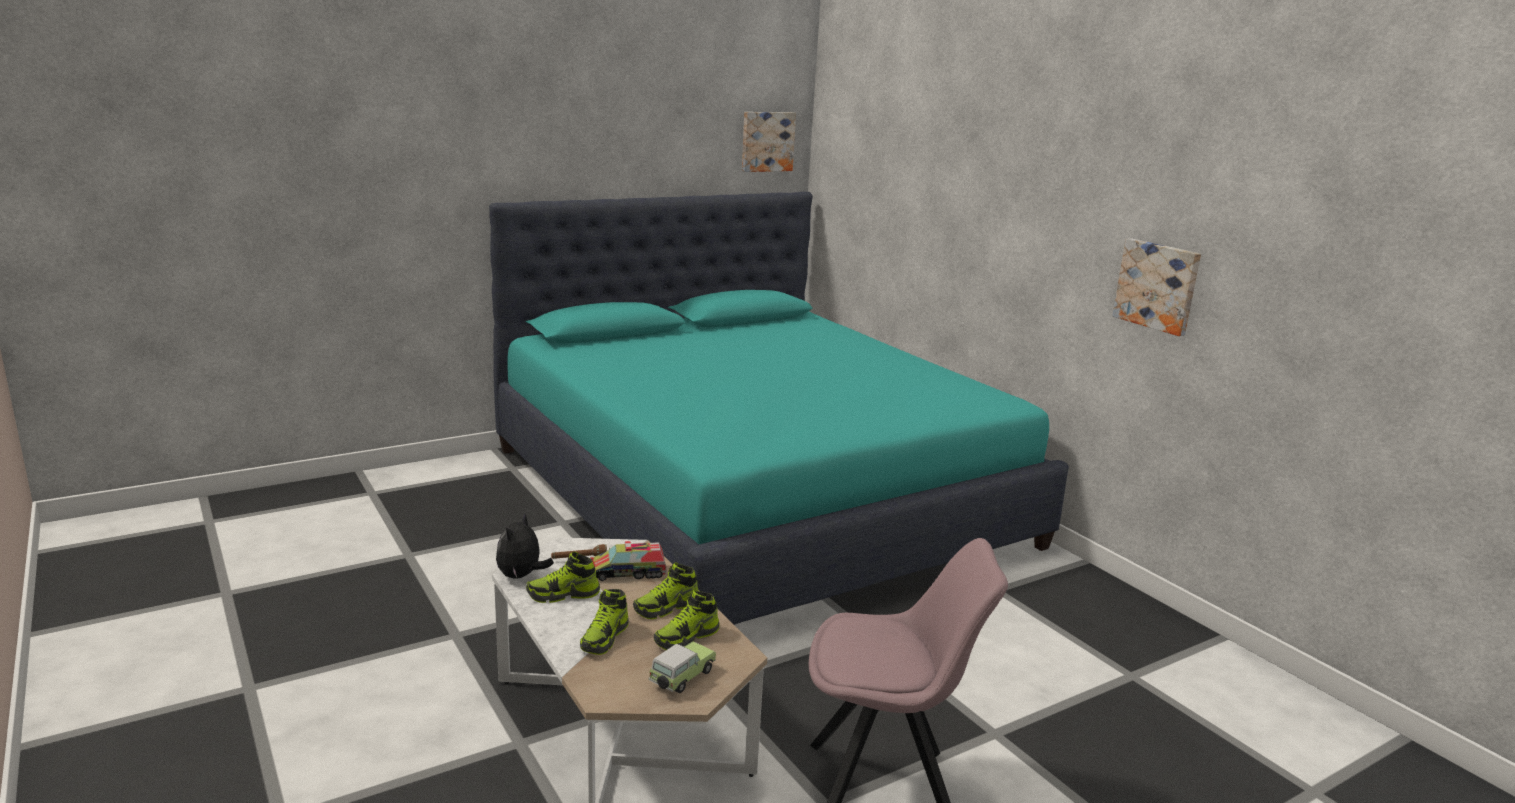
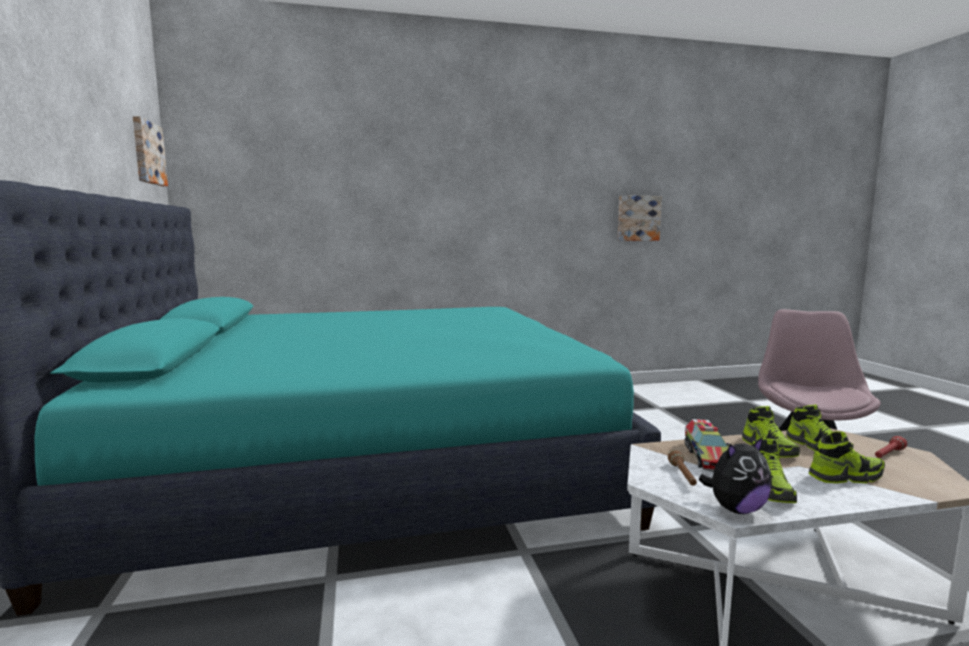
camera: 70 degrees left, 10 degrees down
plush toy [496,514,554,579] -> plush toy turned 60 degrees counterclockwise [699,437,772,514]
shoe [580,589,629,655] -> shoe turned 45 degrees counterclockwise [809,431,885,483]
toy car [648,641,716,693] -> red flashlight [875,436,907,458]
picture [1112,239,1201,336] -> picture moved to [617,195,662,241]

